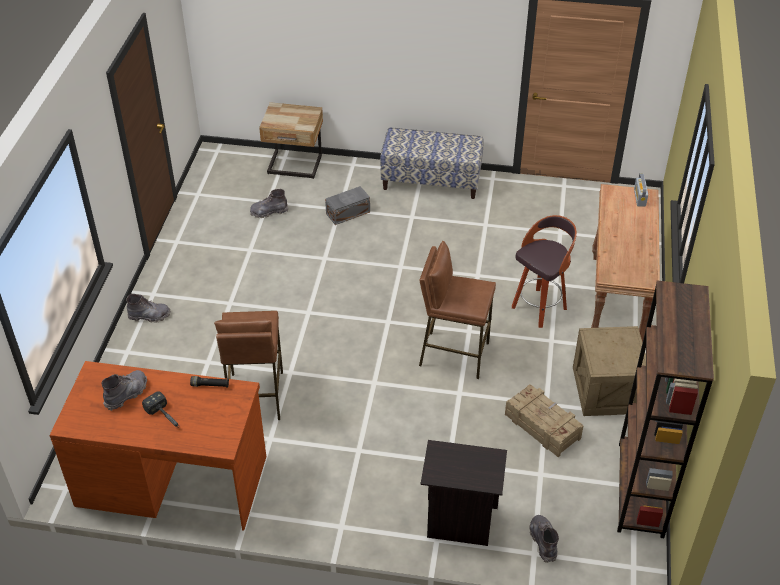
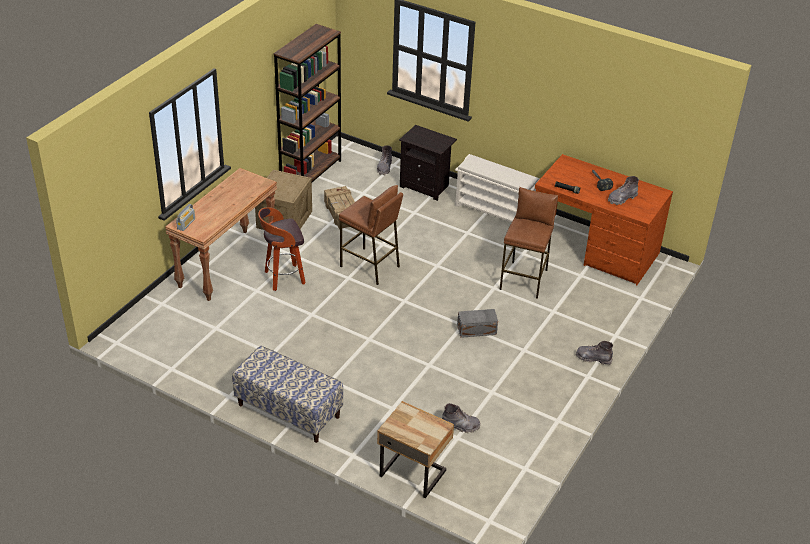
camera: 160 degrees left, 5 degrees down
grey storage box [325,186,370,225] -> grey storage box moved to [457,309,498,338]
none -> white shoe rack [455,154,540,223]

